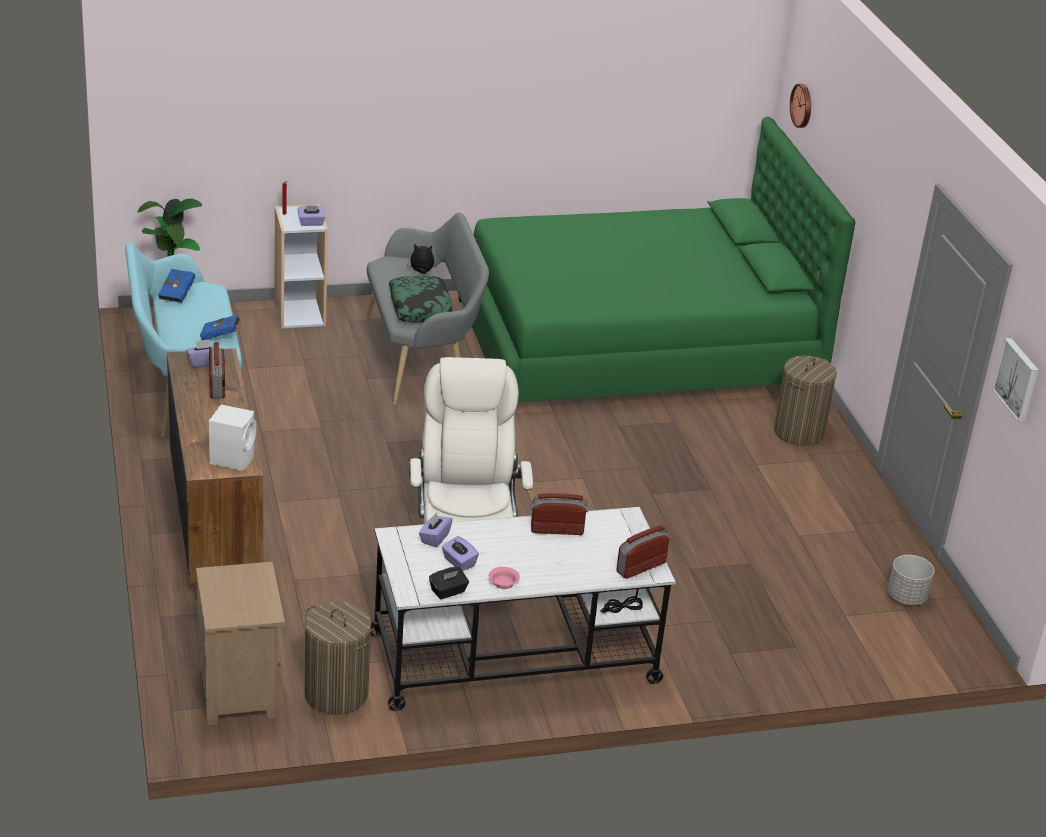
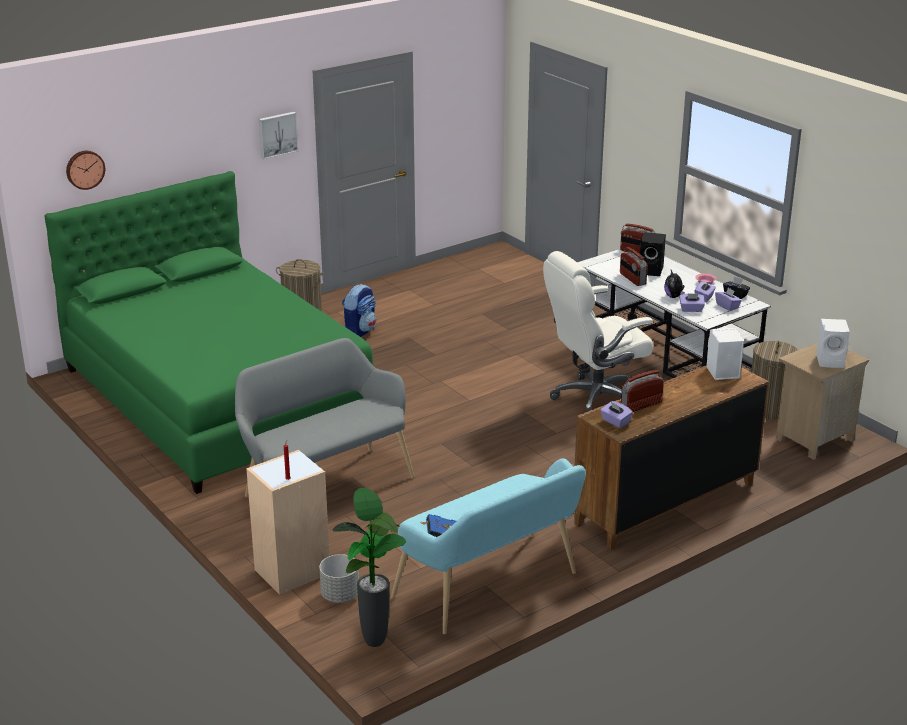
camera: 110 degrees left, 5 degrees down
blue book [200,314,243,341] -> none
purple tissue box [298,205,326,226] -> purple tissue box moved to [715,288,742,311]
pillow [389,276,453,323] -> none
plush toy [407,243,434,274] -> plush toy moved to [664,270,685,298]
grey planter [888,555,934,605] -> grey planter moved to [319,554,359,603]
picture [992,338,1039,422] -> picture moved to [259,112,299,159]
none -> backpack [342,284,376,337]
none -> black speaker [640,232,666,276]
none -> white speaker [816,319,850,368]

